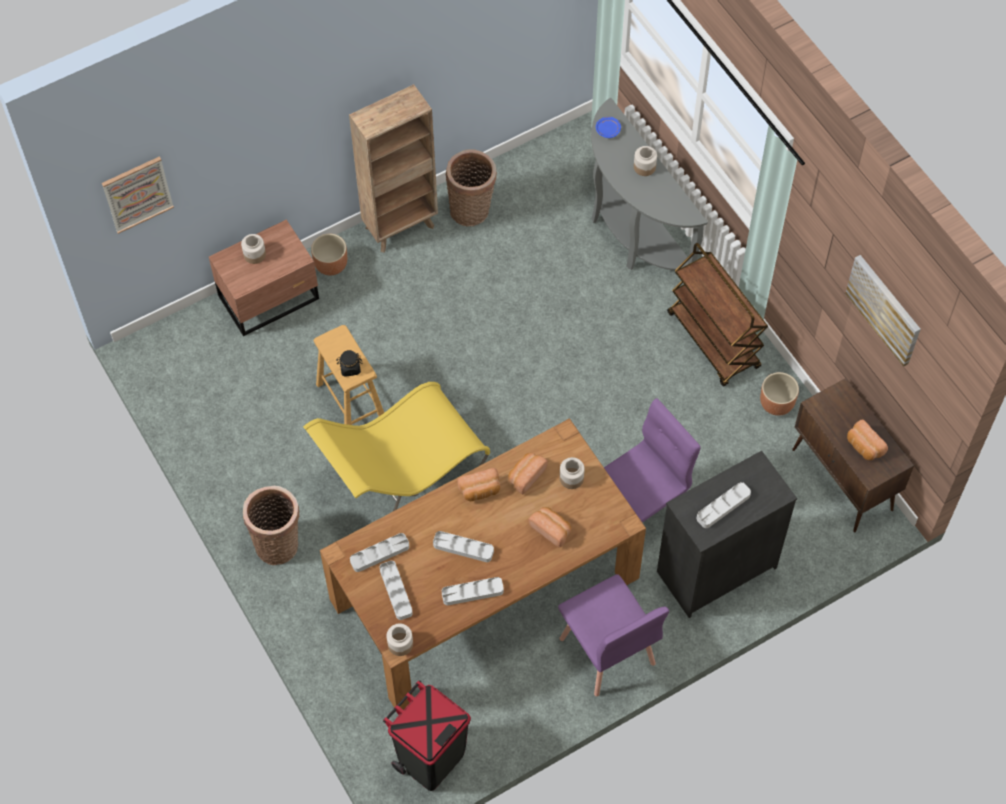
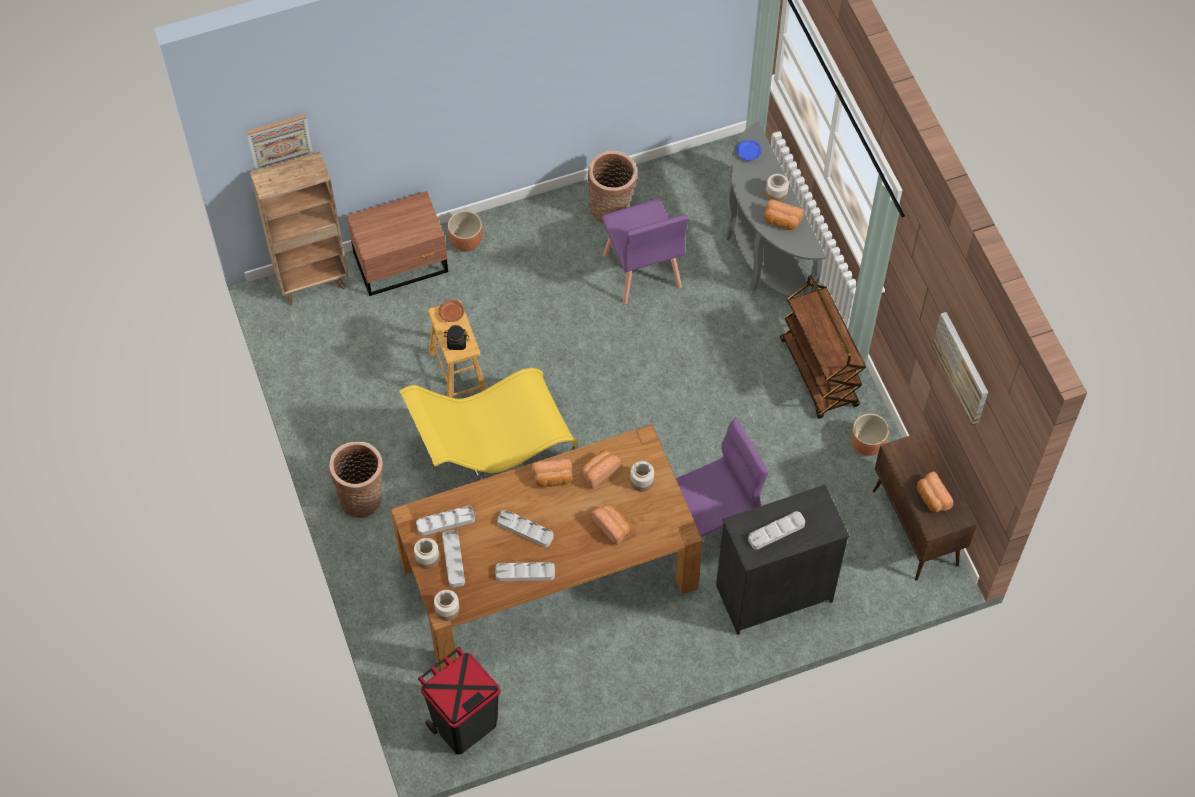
camera: 10 degrees right, 0 degrees up
jar [241,234,266,264] -> jar moved to [414,538,439,569]
brown bookcase [349,84,438,253] -> brown bookcase moved to [250,151,349,306]
purple chair [558,574,669,697] -> purple chair moved to [602,200,688,304]
none -> brown plate [439,300,464,322]
none -> bread [764,199,804,230]

